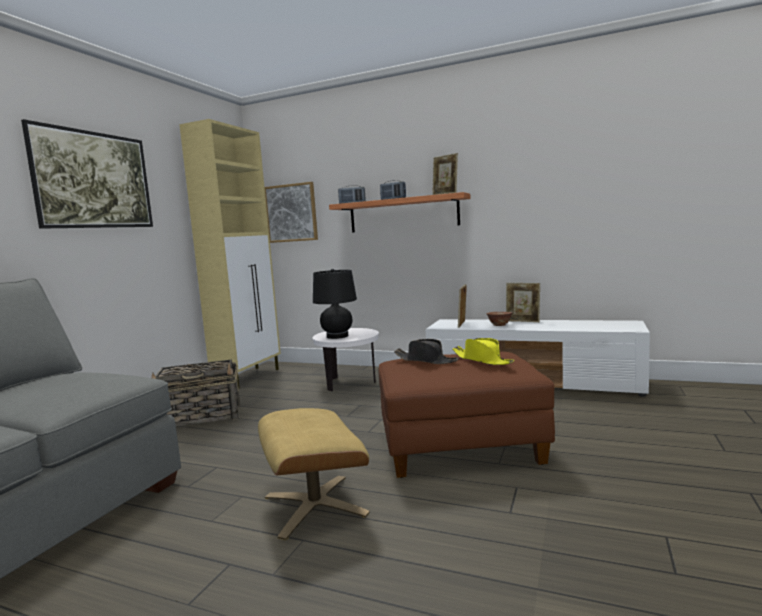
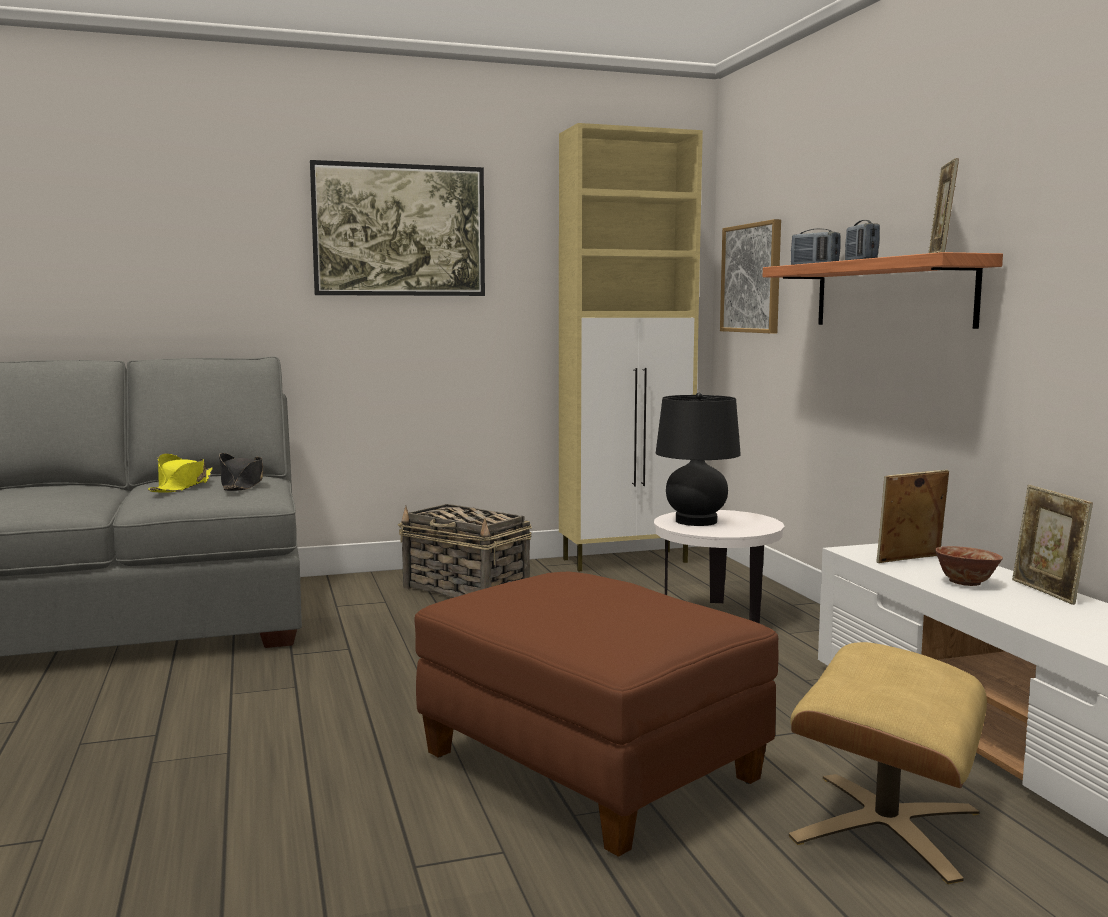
camera: 50 degrees right, 0 degrees up
beige ottoman [258,408,370,540] -> beige ottoman moved to [789,642,987,884]
black hat [394,339,459,364] -> black hat moved to [219,453,263,491]
yellow hat [453,338,514,365] -> yellow hat moved to [148,454,213,493]

